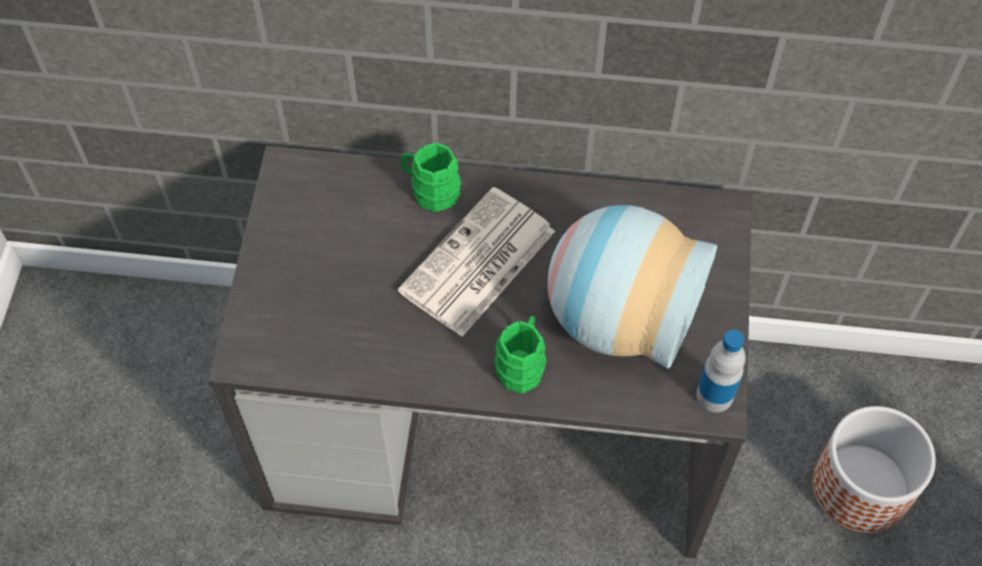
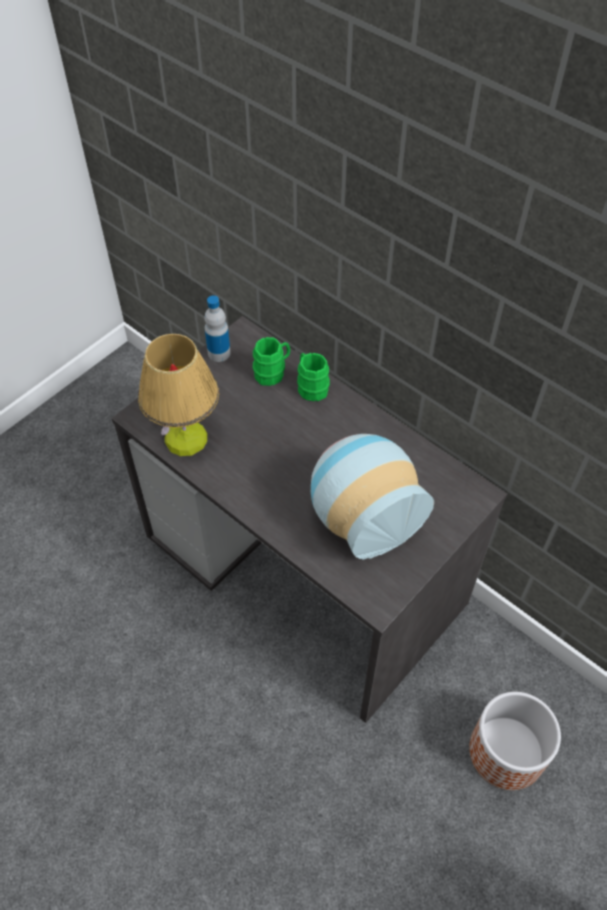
camera: 35 degrees right, 5 degrees down
newspaper [398,187,555,337] -> none
green mug [495,316,546,394] -> green mug moved to [253,337,290,386]
bottle [696,330,746,412] -> bottle moved to [204,295,231,362]
none -> table lamp [138,334,219,456]

